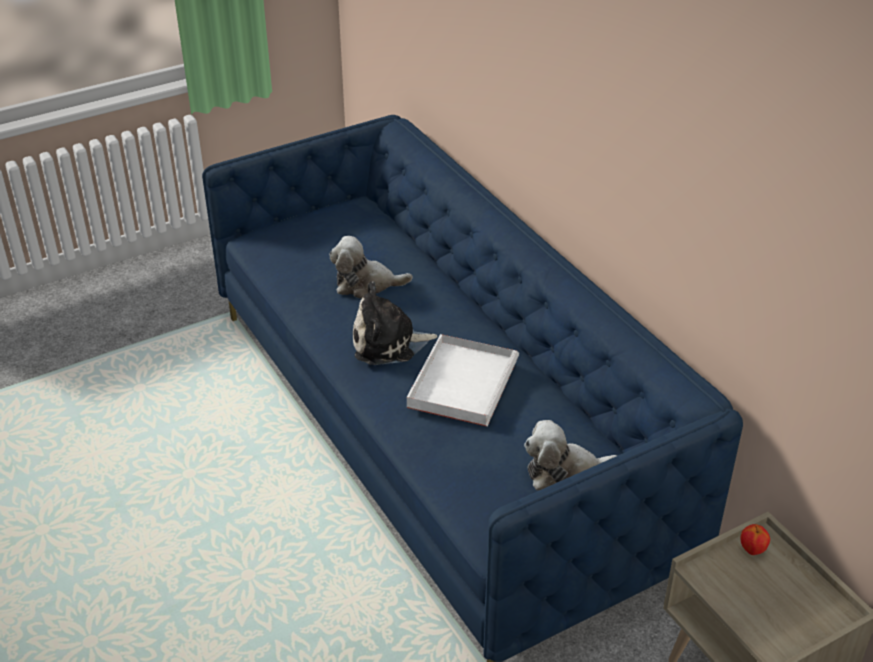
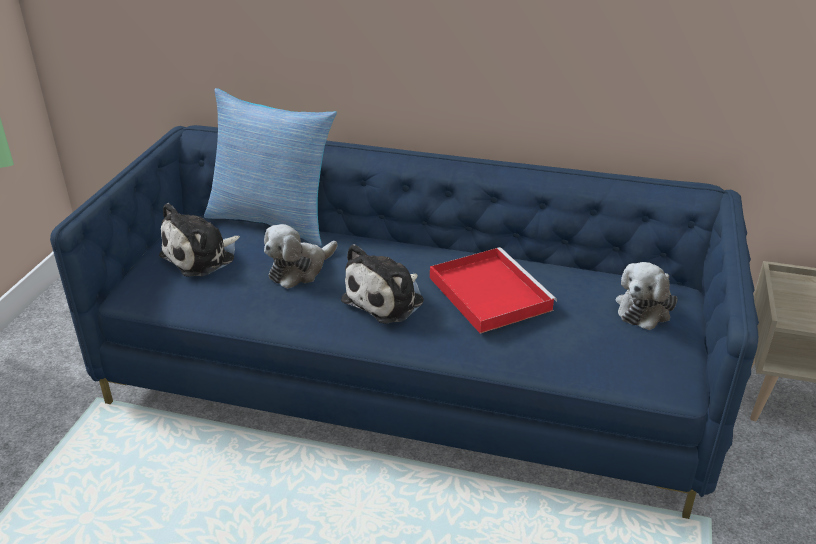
camera: 45 degrees left, 5 degrees down
white tray [407,334,519,427] -> red tray [430,247,557,334]
apple [741,524,770,555] -> none
none -> plush toy [159,203,240,277]
none -> pillow [204,88,337,246]

